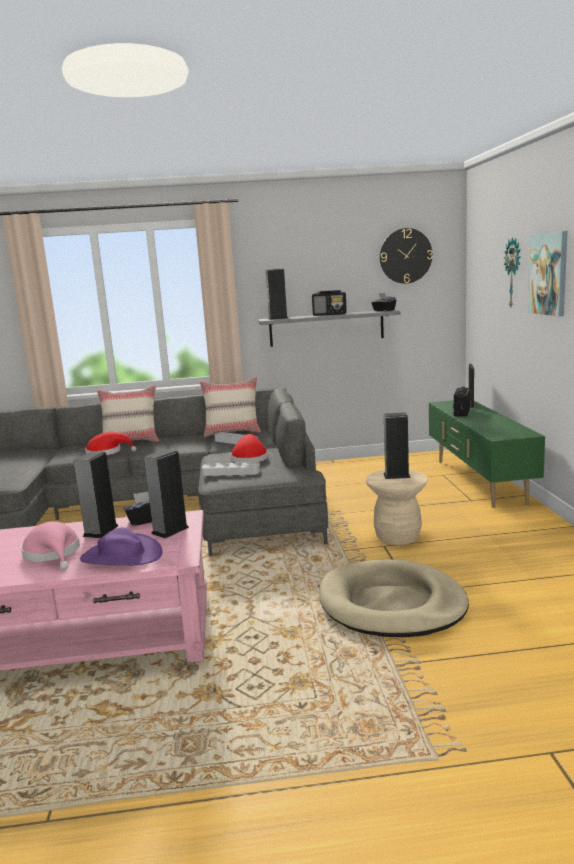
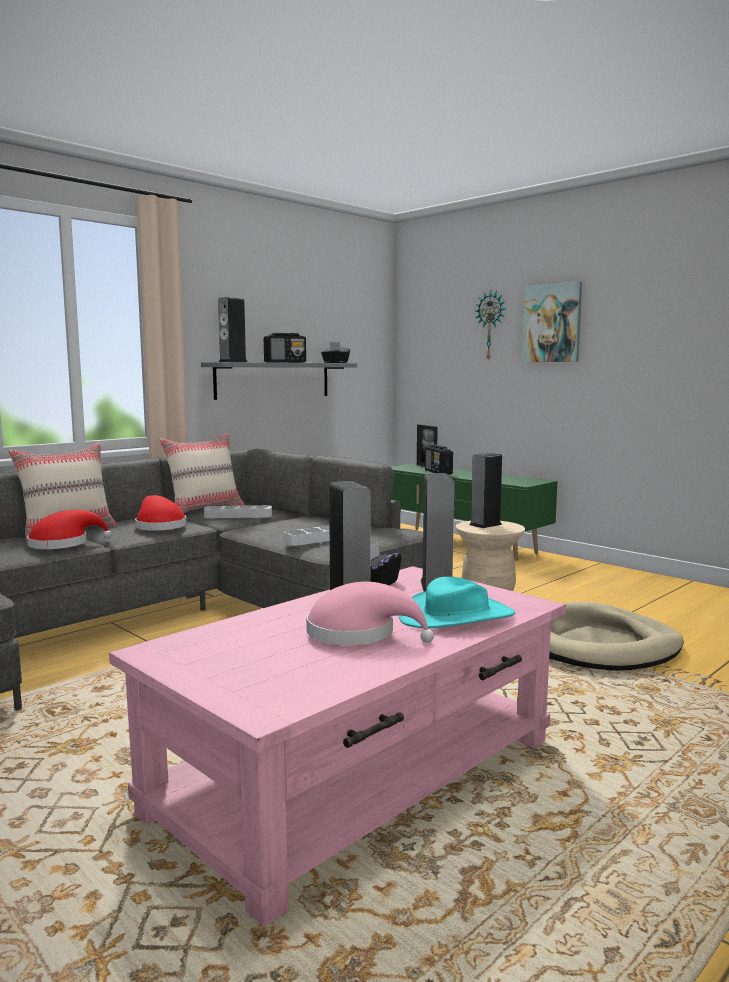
camera: 40 degrees left, 5 degrees down
purple hat [80,527,162,566] -> turquoise hat [399,577,515,628]
red hat [231,434,268,463] -> red hat moved to [135,495,187,530]
wall clock [380,228,433,284] -> none

